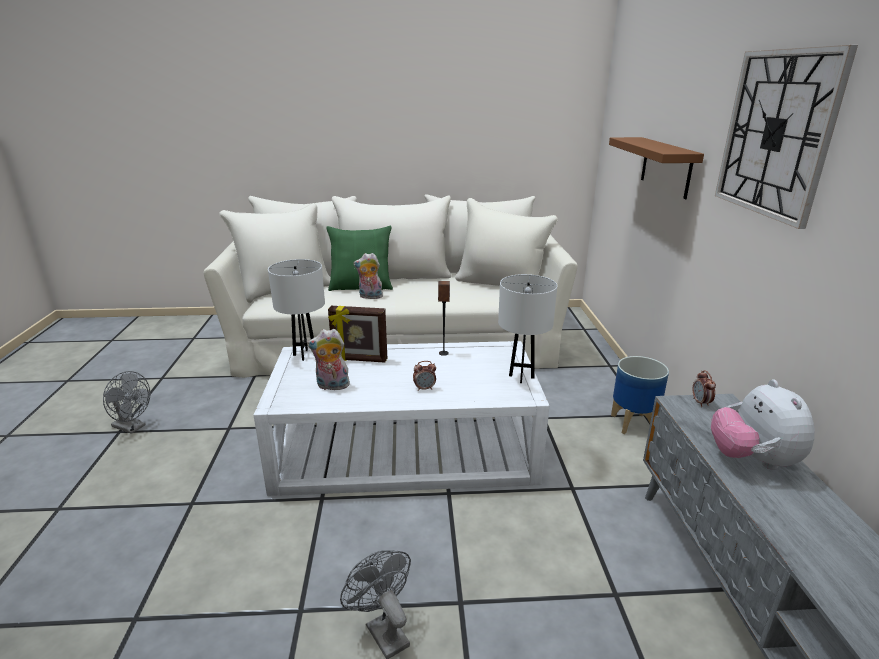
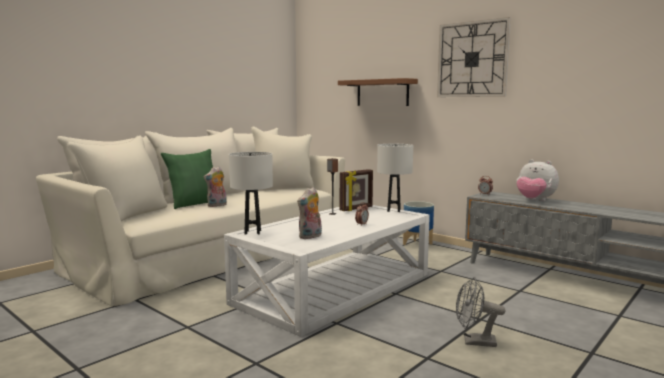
camera: 45 degrees left, 15 degrees down
grey fan [103,371,151,434] -> none
picture frame [328,306,387,363] -> picture frame moved to [340,169,373,211]

